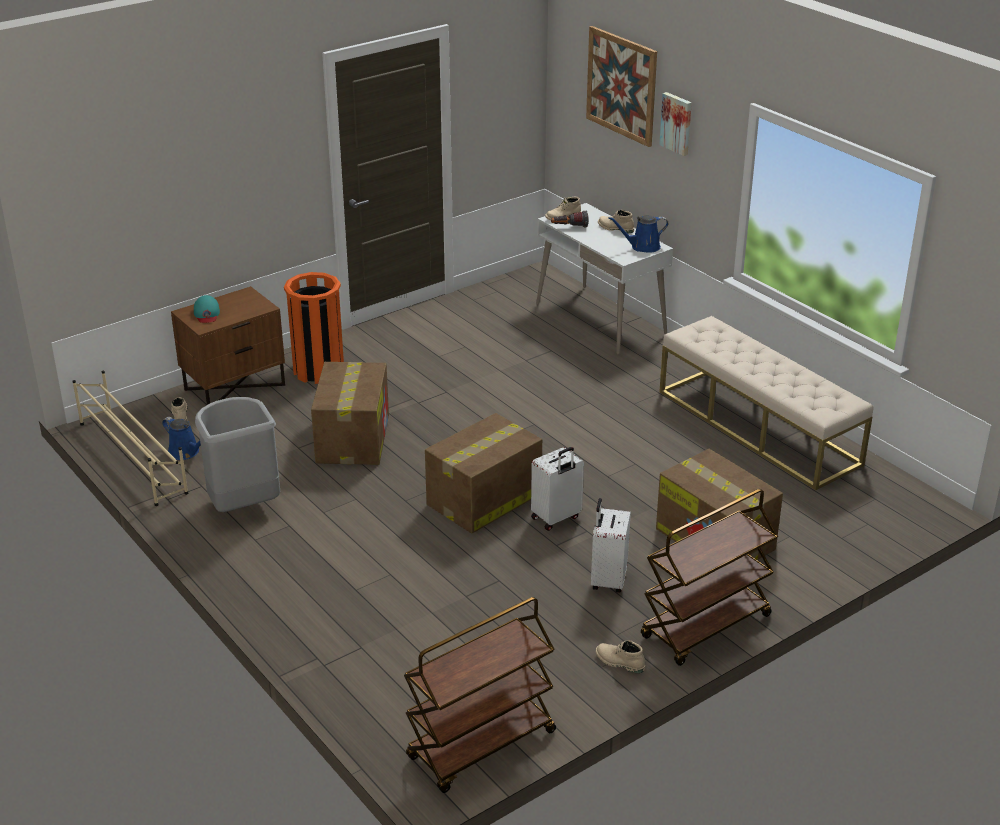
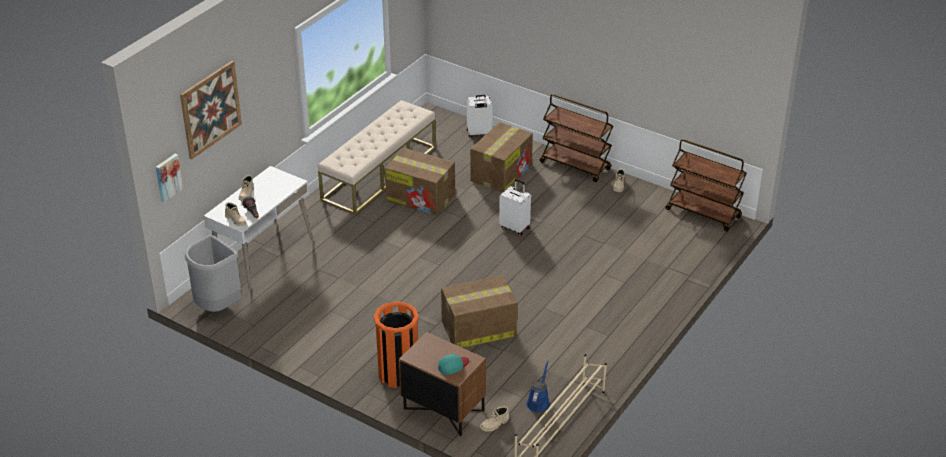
camera: 110 degrees left, 5 degrees up
grey trash can [195,397,280,512] -> grey trash can moved to [185,235,242,312]
cardboard box [425,413,542,534] -> cardboard box moved to [385,148,455,216]
white suitcase [591,498,631,593] -> white suitcase moved to [467,95,493,138]
blue watering can [608,215,669,253] -> none
picture [659,92,692,156] -> picture moved to [156,154,183,202]

